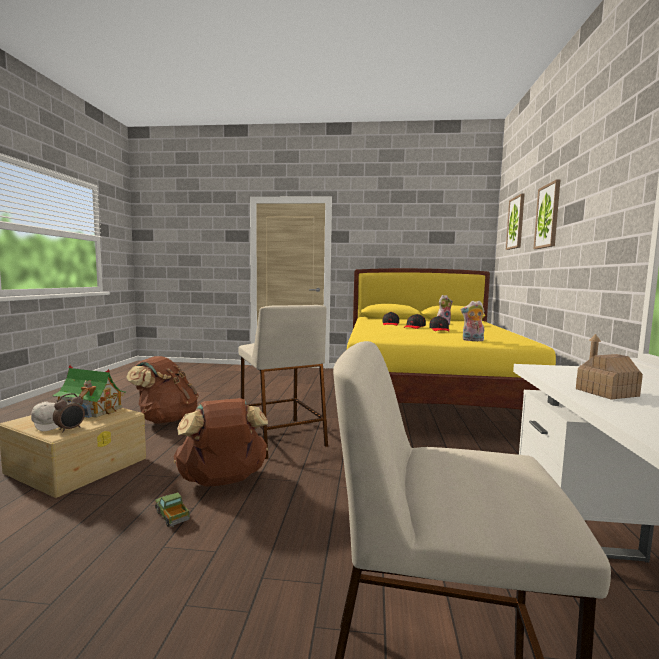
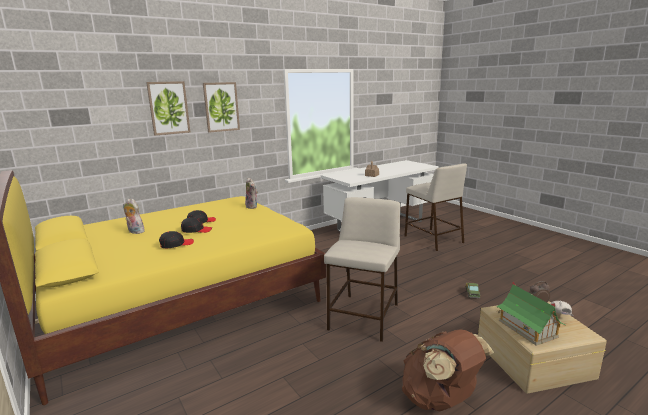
camera: 130 degrees left, 10 degrees up
brown backpack [173,398,268,487] -> none
picture [506,194,525,250] -> picture moved to [203,82,240,133]

